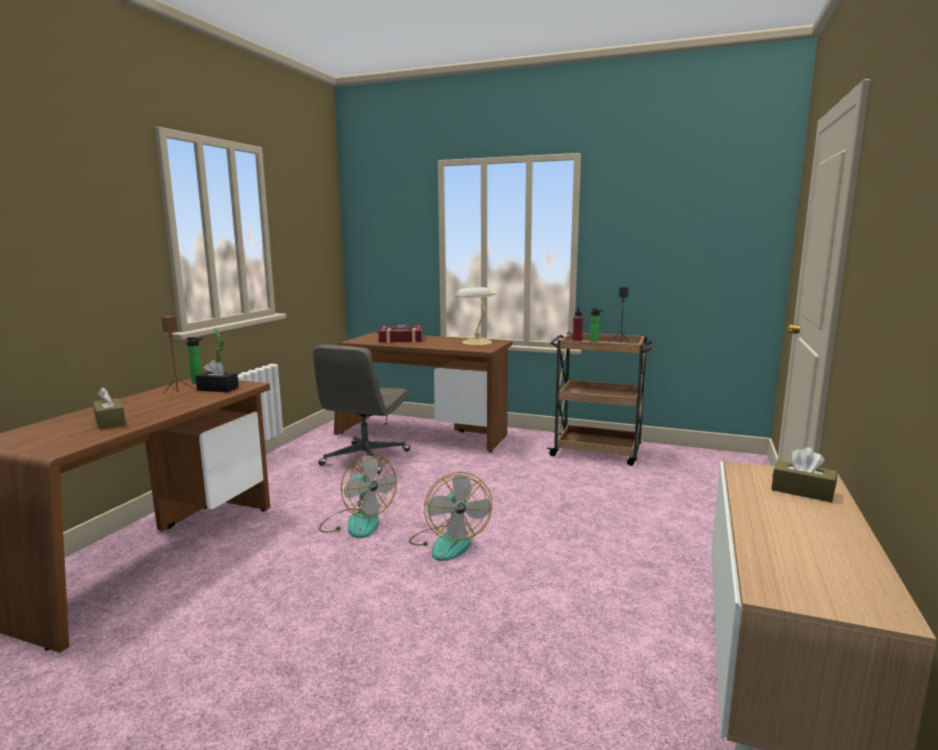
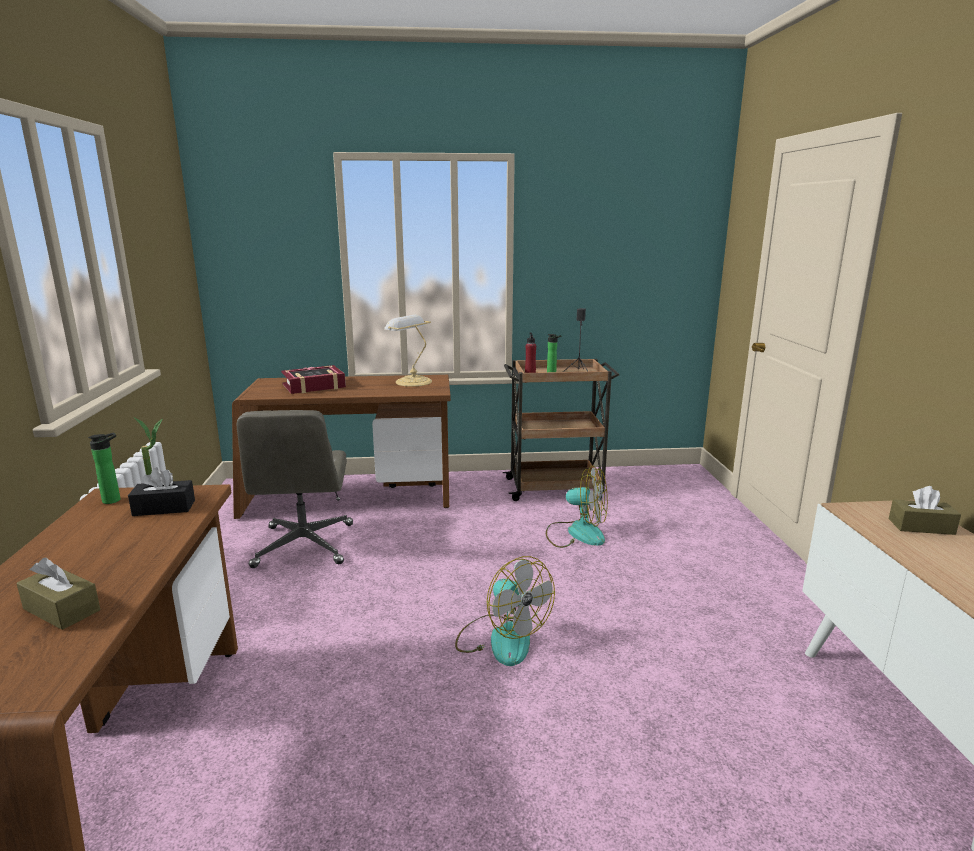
camera: 25 degrees left, 5 degrees up
brown speaker [161,316,201,402] -> none
fan [319,453,397,538] -> fan moved to [546,466,608,548]

